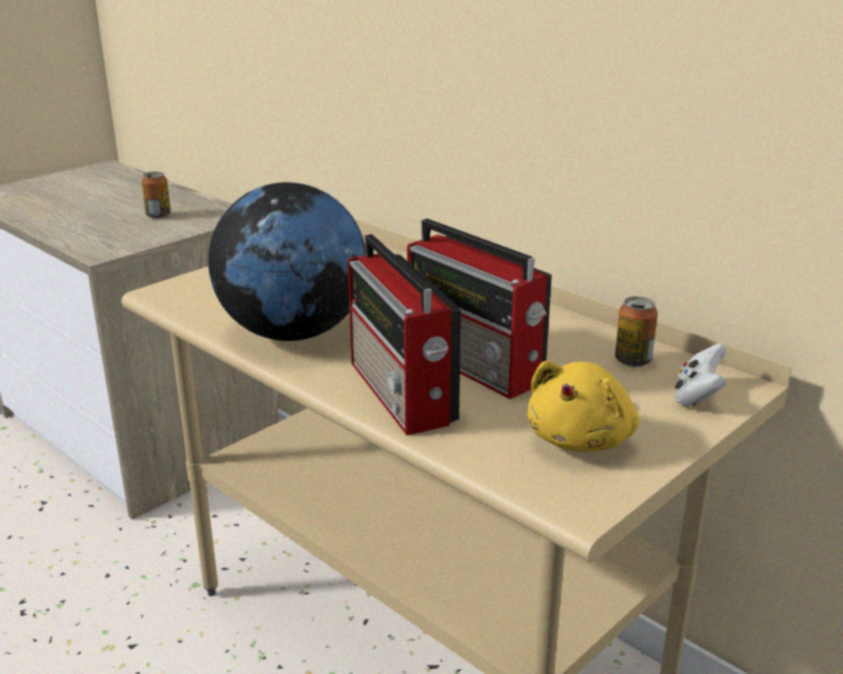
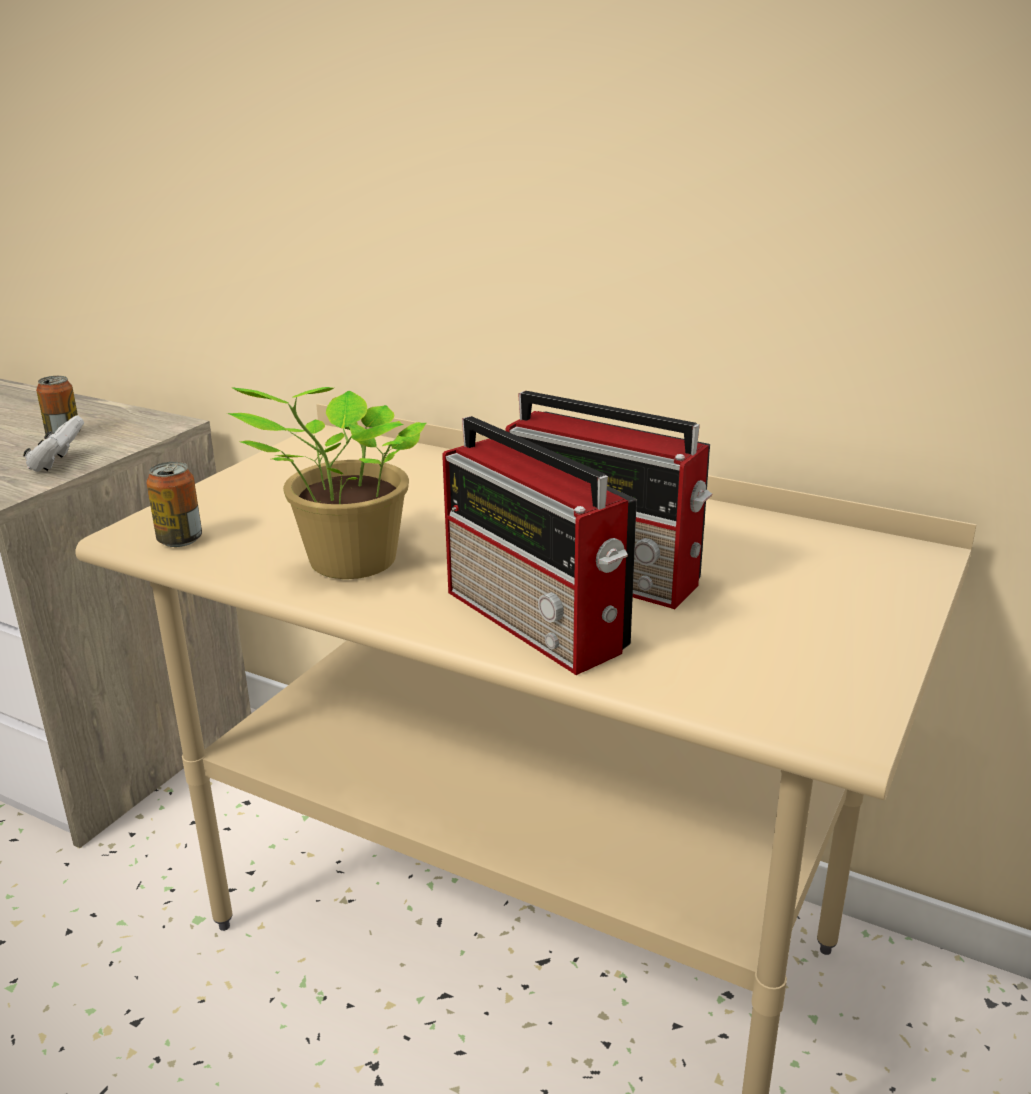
camera: 15 degrees left, 0 degrees up
globe [208,182,366,341] -> potted plant [227,387,426,579]
yellow plush toy [527,361,639,452] -> none
can [615,297,658,367] -> can moved to [146,462,202,547]
white game controller [675,343,727,406] -> white game controller moved to [23,415,84,472]

